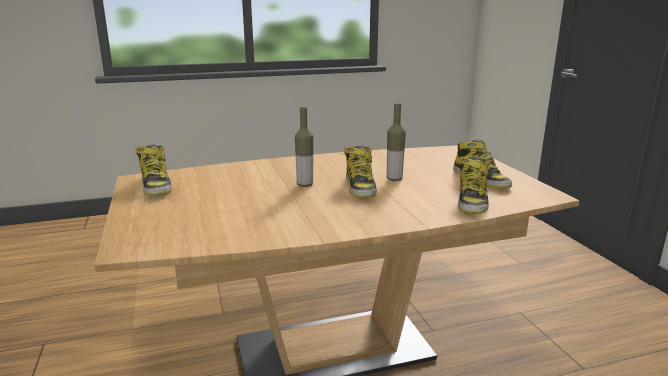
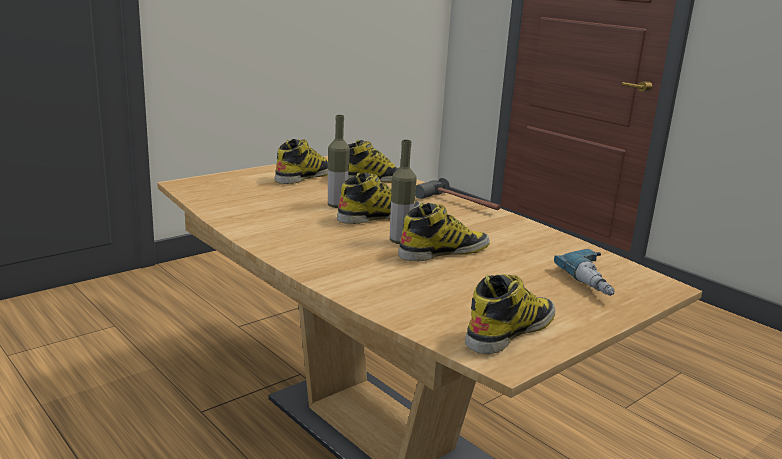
camera: 115 degrees left, 0 degrees up
none -> boot [398,203,490,261]
none -> hammer [415,178,501,210]
none -> power drill [554,249,615,296]

